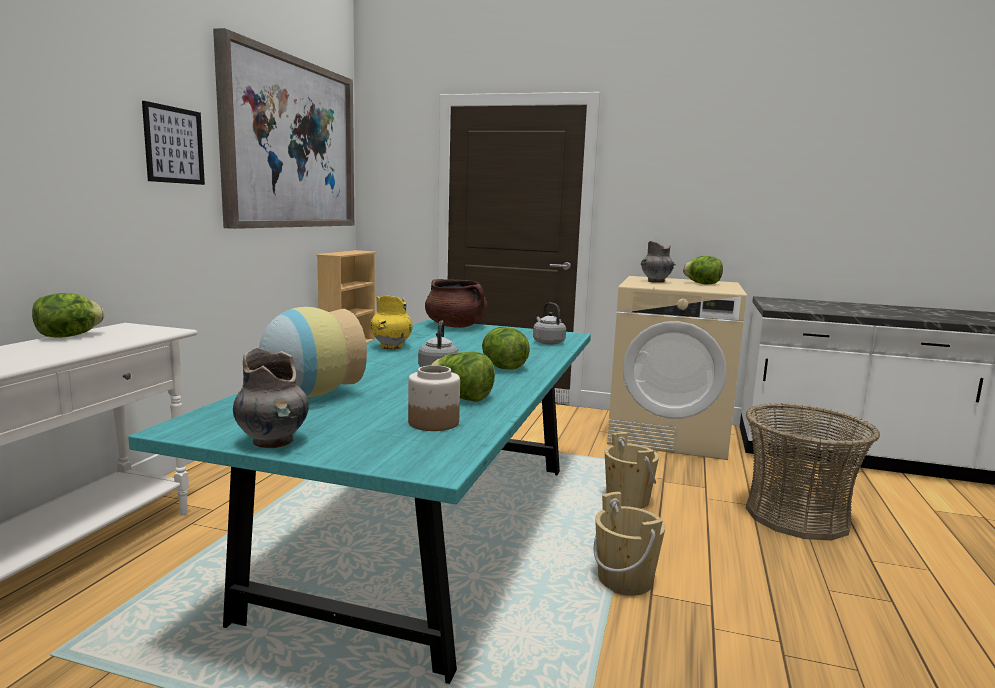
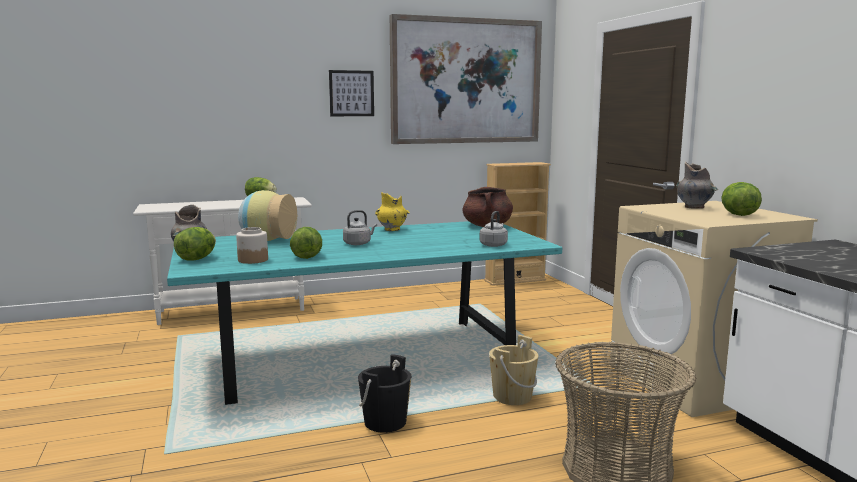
camera: 55 degrees right, 0 degrees up
lettuce [482,327,530,370] -> lettuce moved to [174,227,216,261]
beige bucket [594,492,665,596] -> black bucket [358,354,411,433]

